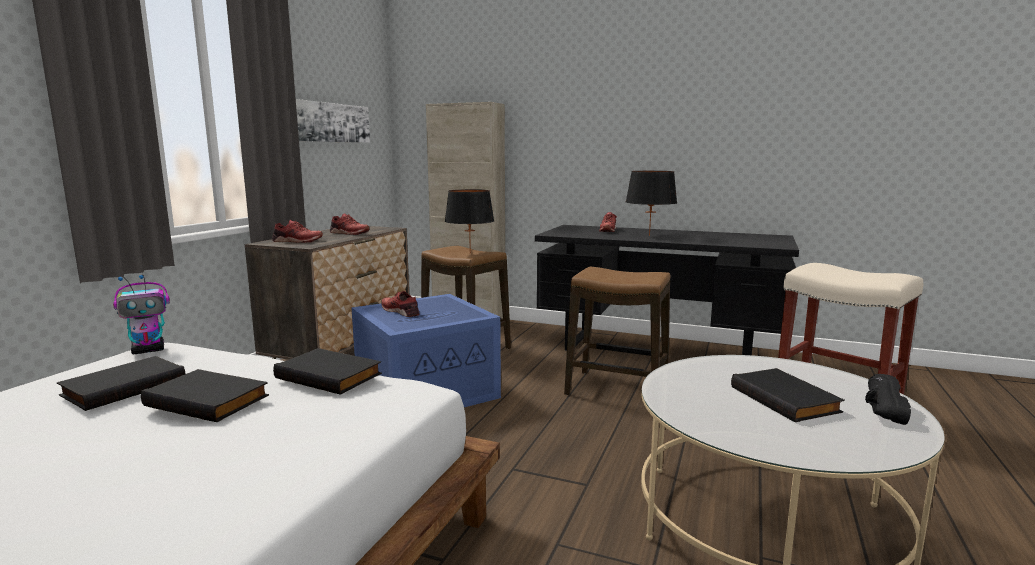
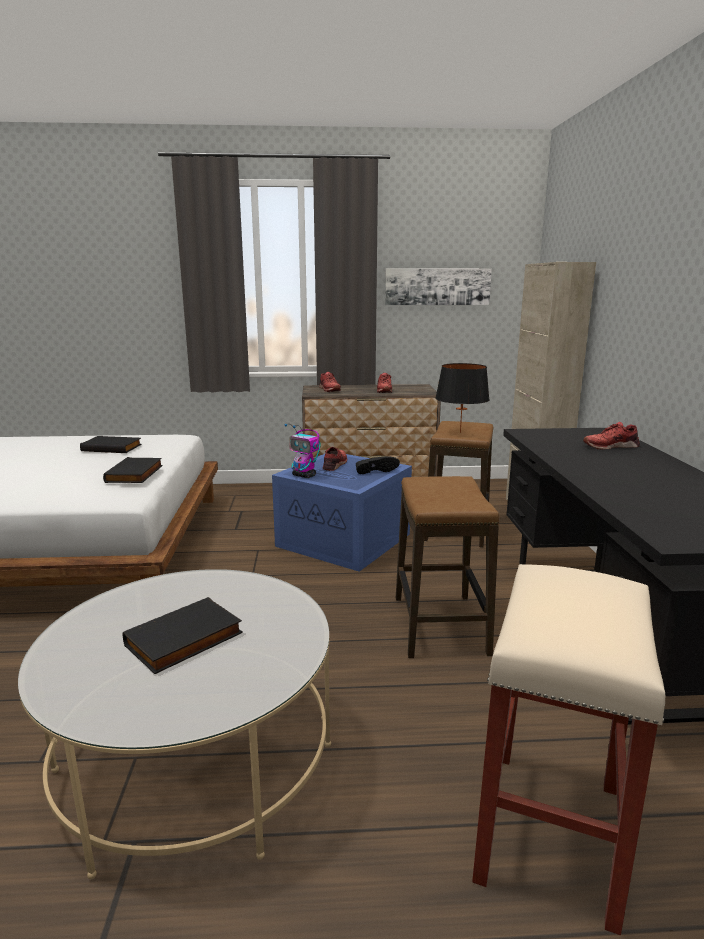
camera: 65 degrees right, 5 degrees up
toy robot [113,275,170,354] -> toy robot moved to [284,424,321,478]
black book [141,369,269,422] -> none
black table lamp [626,171,677,236] -> none
black shoe [865,374,911,425] -> black shoe moved to [356,456,400,474]

